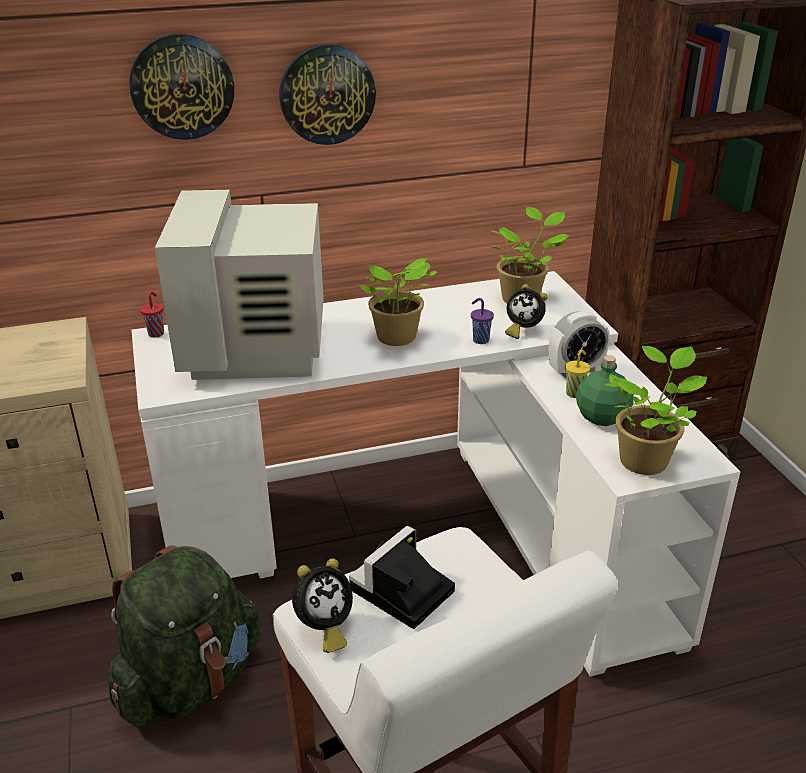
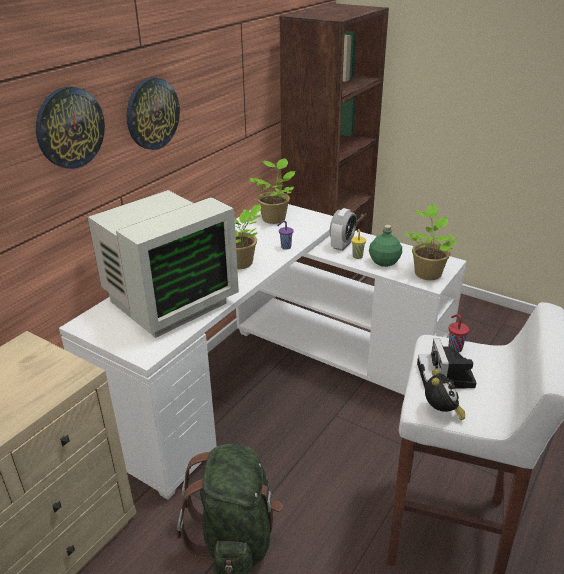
camera: 40 degrees left, 0 degrees up
red cup [140,291,164,337] -> red cup moved to [449,314,469,353]
monitor [155,190,324,380] -> monitor turned 90 degrees counterclockwise [87,190,239,338]
alarm clock [505,284,548,339] -> none

